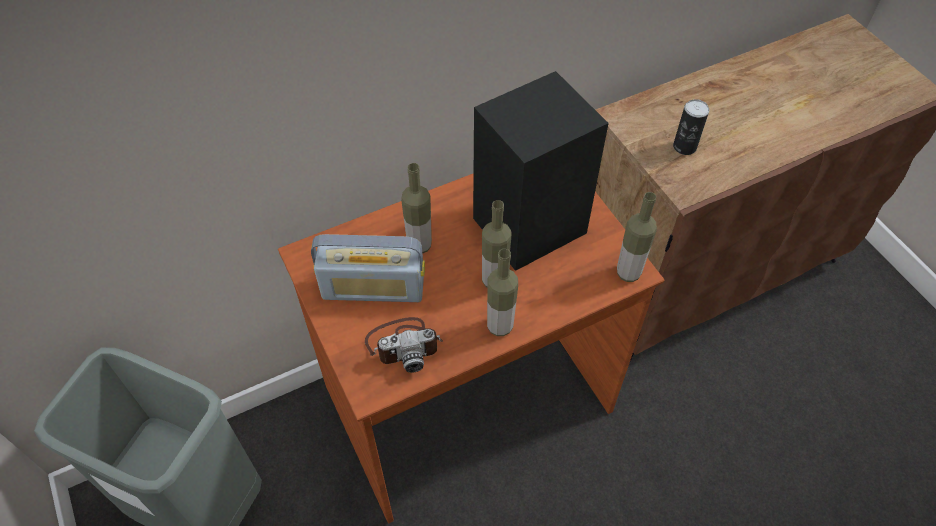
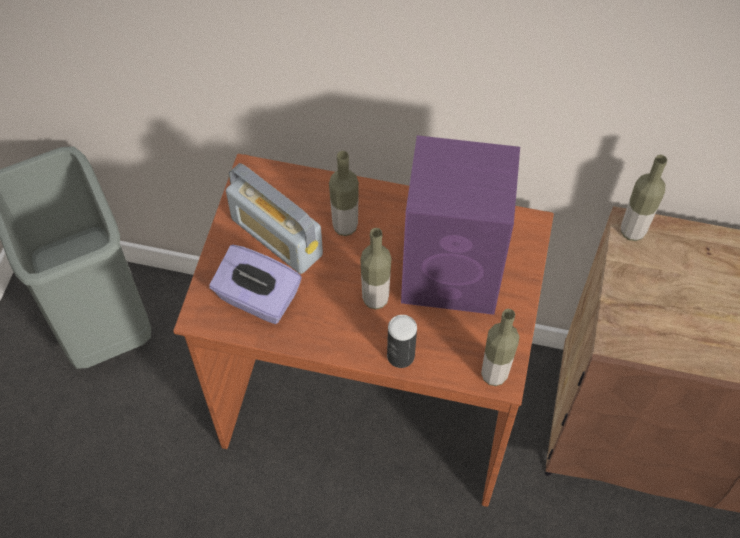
camera: 40 degrees right, 5 degrees up
camera [365,317,443,373] -> purple tissue box [210,245,301,324]
black speaker [473,71,609,271] -> purple speaker [401,135,520,315]
bottle [487,249,518,336] -> bottle moved to [621,155,667,241]
can [673,99,709,155] -> can moved to [387,315,417,368]

